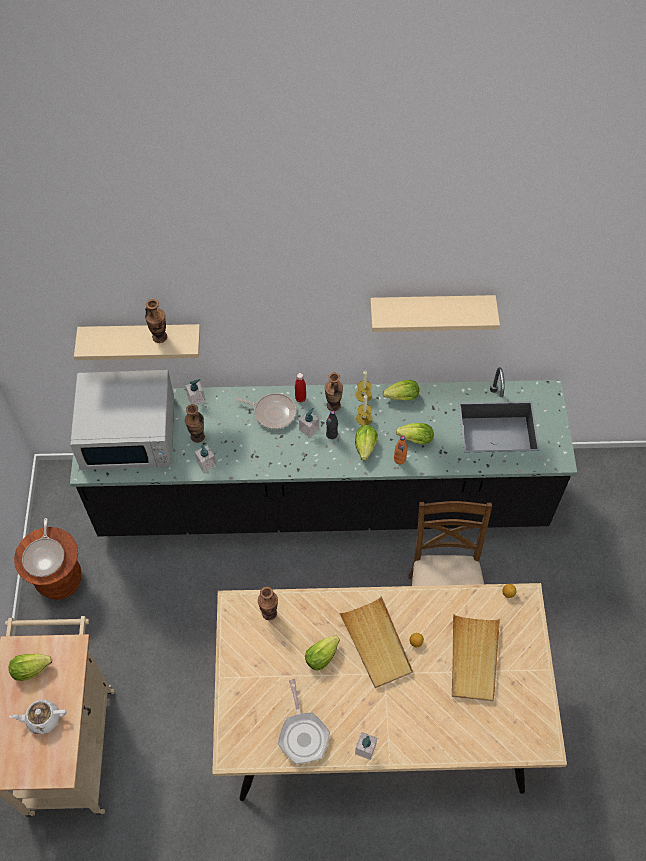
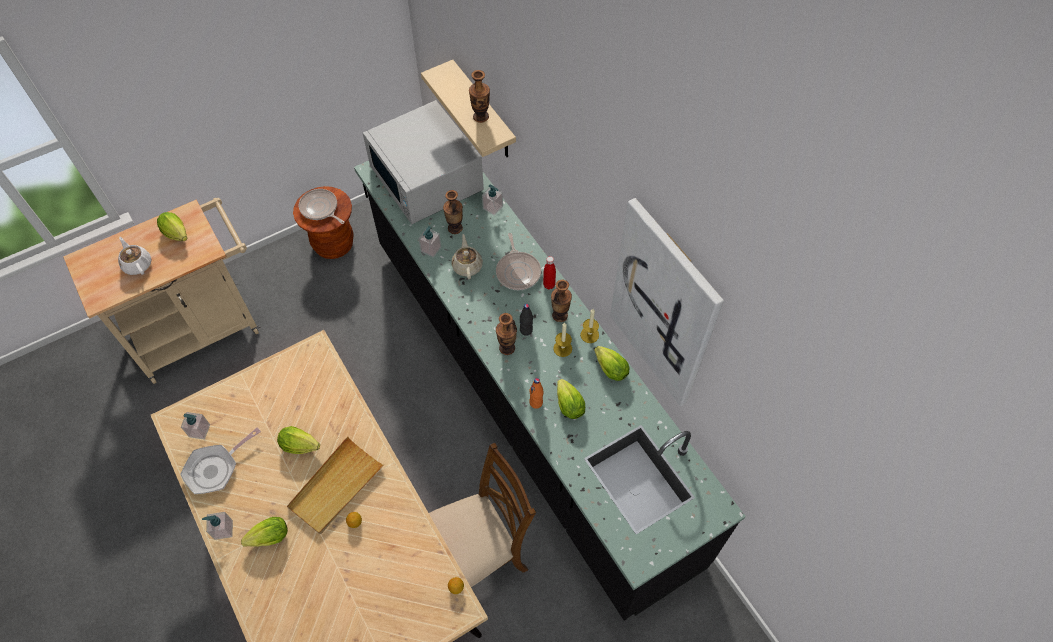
camera: 60 degrees right, 0 degrees up
frying pan [22,518,64,577] -> frying pan turned 75 degrees clockwise [299,189,345,224]
vase [258,587,278,620] -> vase moved to [496,313,517,355]
soap dispenser [299,408,319,438] -> soap dispenser moved to [181,412,210,440]
lettuce [355,425,378,461] -> lettuce moved to [241,517,288,547]
beige shelf [370,295,500,332] -> picture [610,198,724,406]
beige tray [452,614,500,701] -> none
none -> beige teapot [451,234,483,279]

